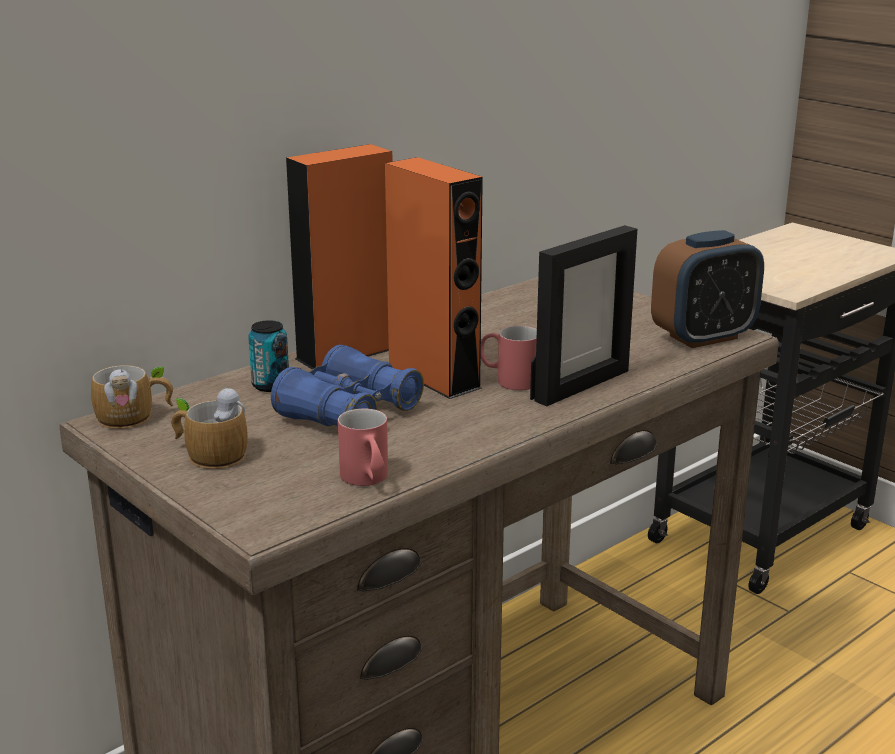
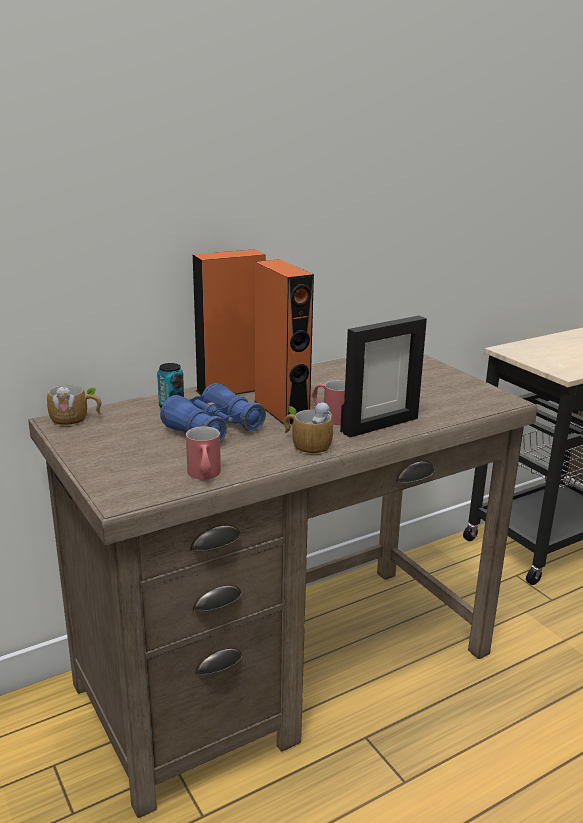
camera: 10 degrees right, 0 degrees up
mug [171,385,248,469] -> mug moved to [284,401,333,454]
alarm clock [651,230,764,348] -> none

